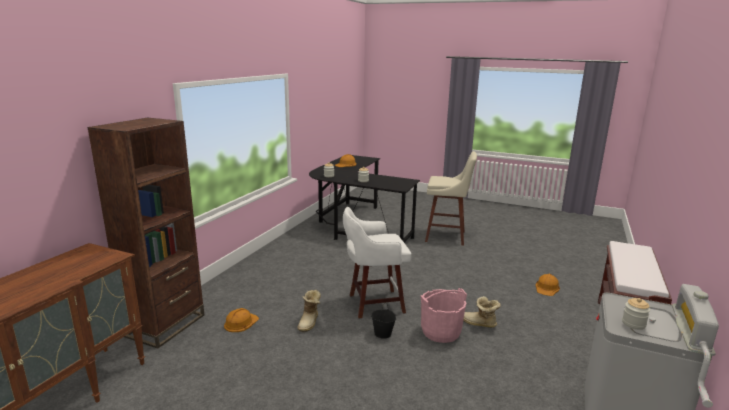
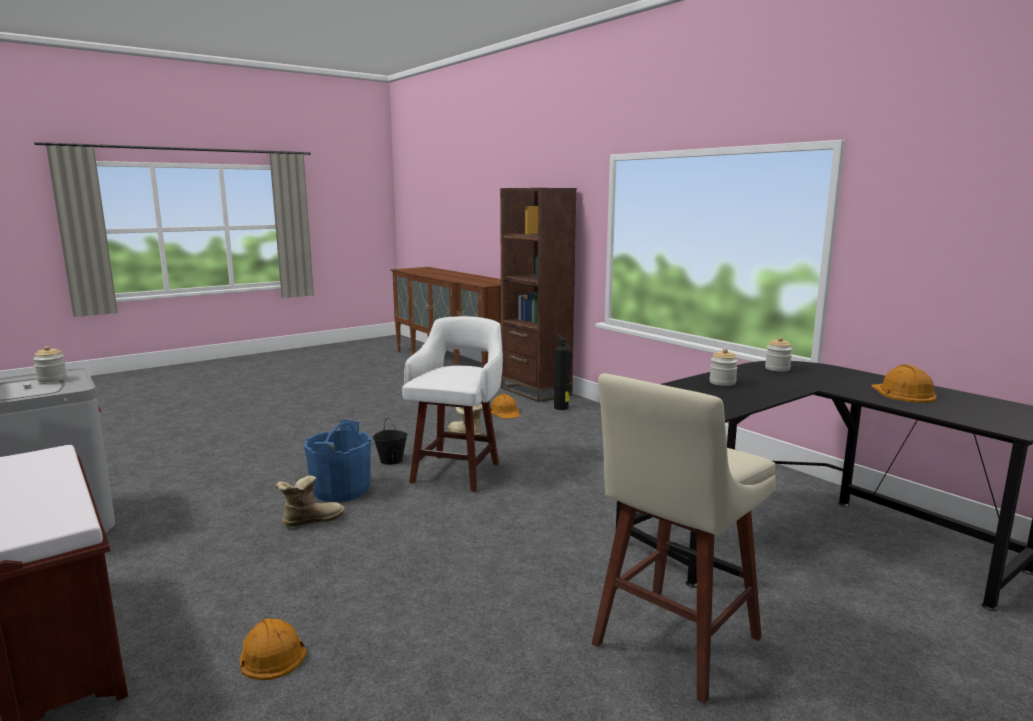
camera: 120 degrees right, 5 degrees down
pink bucket [420,288,467,343] -> blue bucket [304,420,371,502]
none -> fire extinguisher [554,333,571,410]

